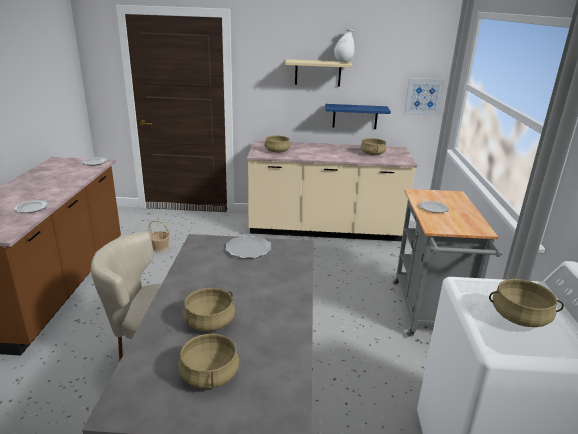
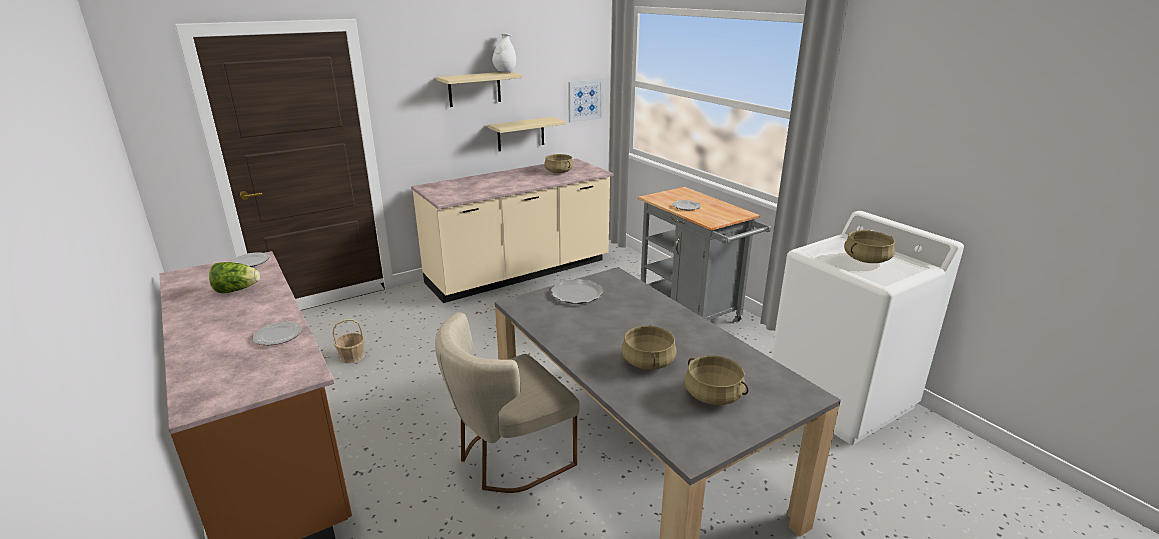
camera: 35 degrees left, 0 degrees up
beige cooking pot [264,135,290,153] -> none
blue shelf [325,104,391,129] -> beige shelf [487,117,566,151]
none -> lettuce [209,262,260,294]

